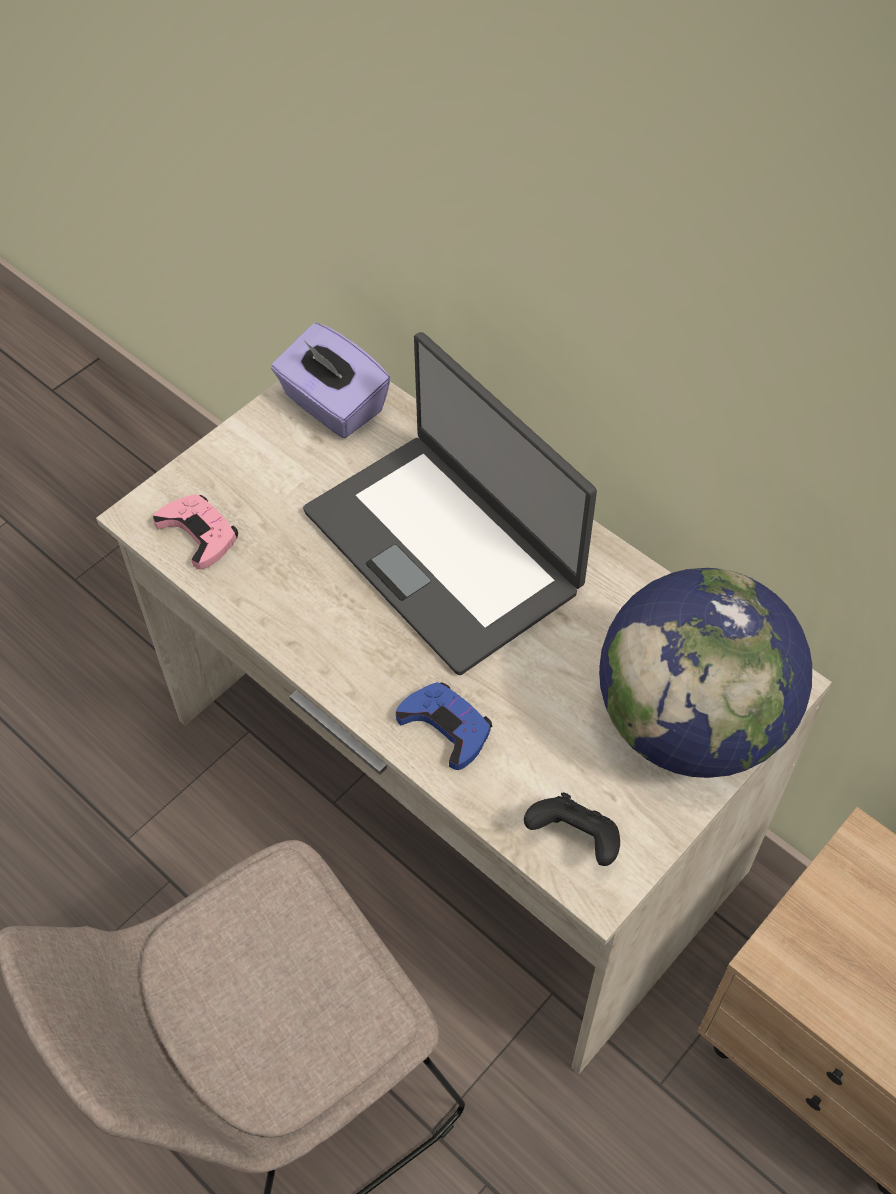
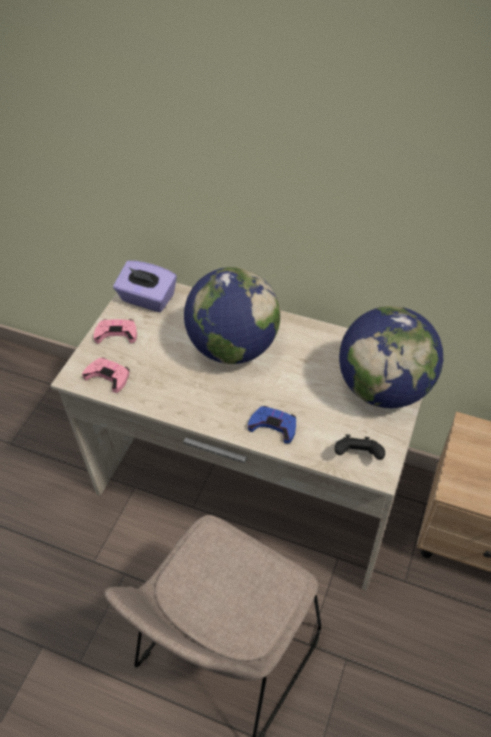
camera: 20 degrees left, 5 degrees down
laptop [303,332,597,675] -> globe [184,267,280,364]
none -> pink game controller [94,319,137,344]

